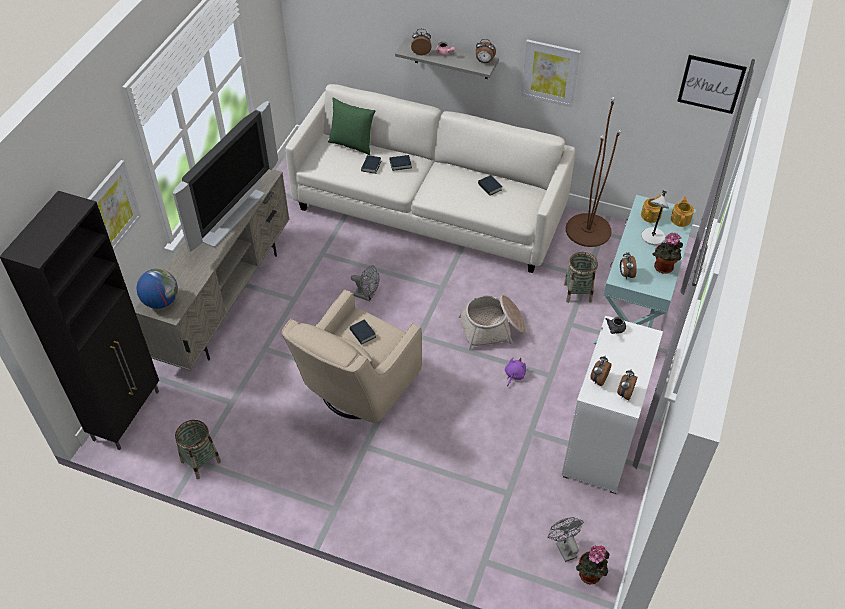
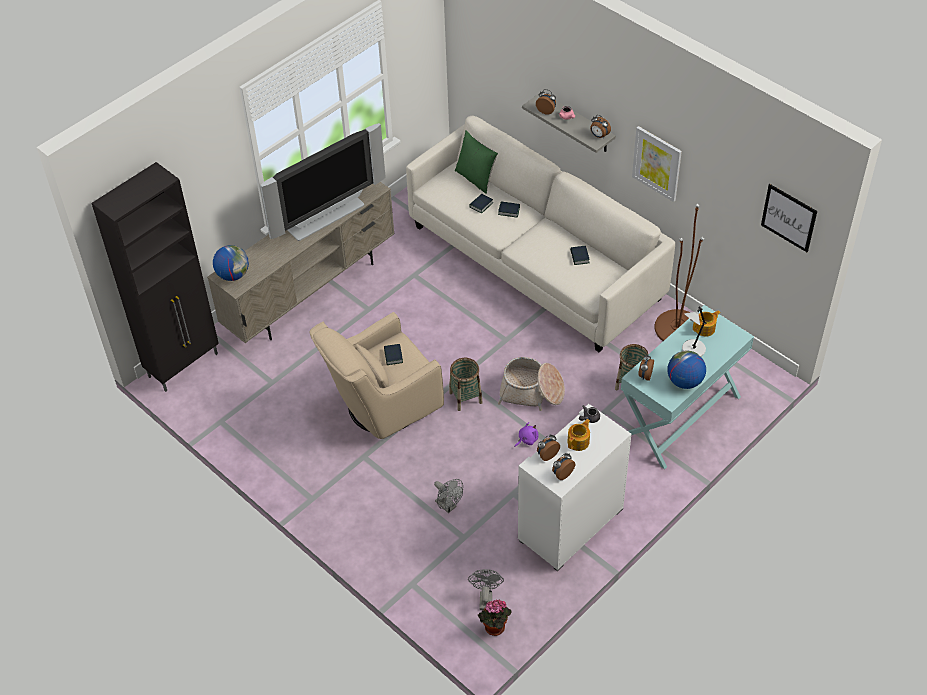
camera: 25 degrees right, 0 degrees up
picture [88,160,141,250] -> none
basket [175,420,221,479] -> basket moved to [449,358,482,411]
grey fan [351,265,379,301] -> grey fan moved to [434,479,463,513]
potted plant [653,233,683,274] -> globe [668,351,706,389]
teapot [671,196,694,227] -> teapot moved to [567,419,590,451]

